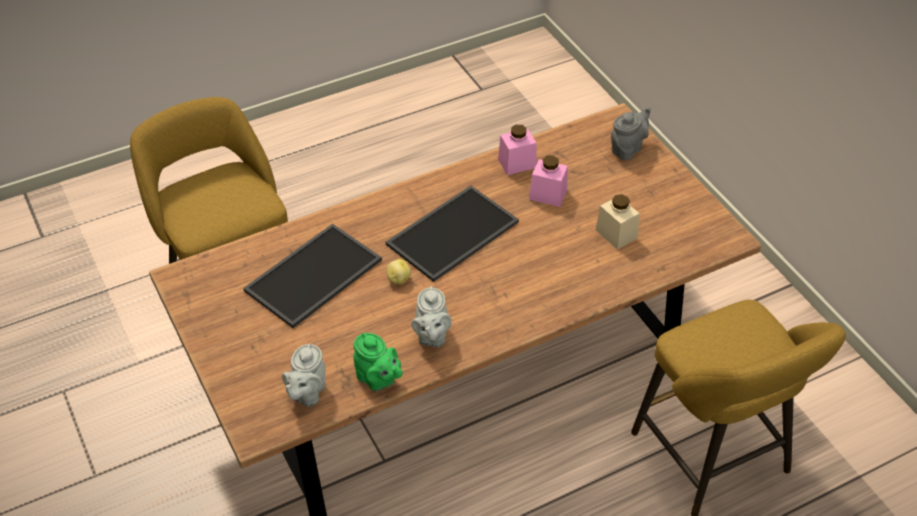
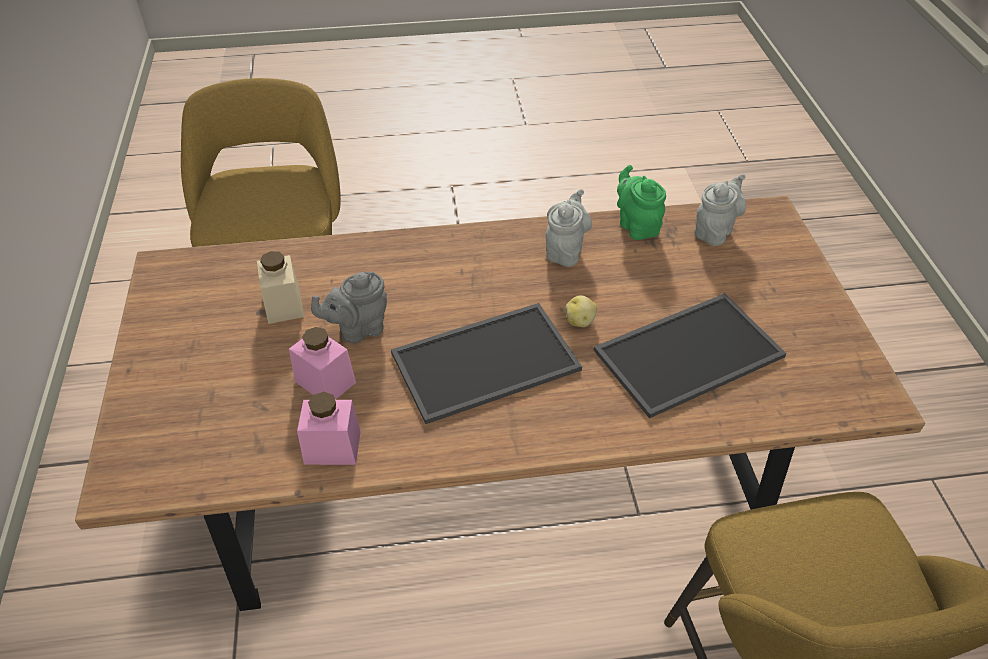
camera: 160 degrees left, 0 degrees up
grey teapot [611,107,651,160] -> grey teapot moved to [311,272,387,343]

